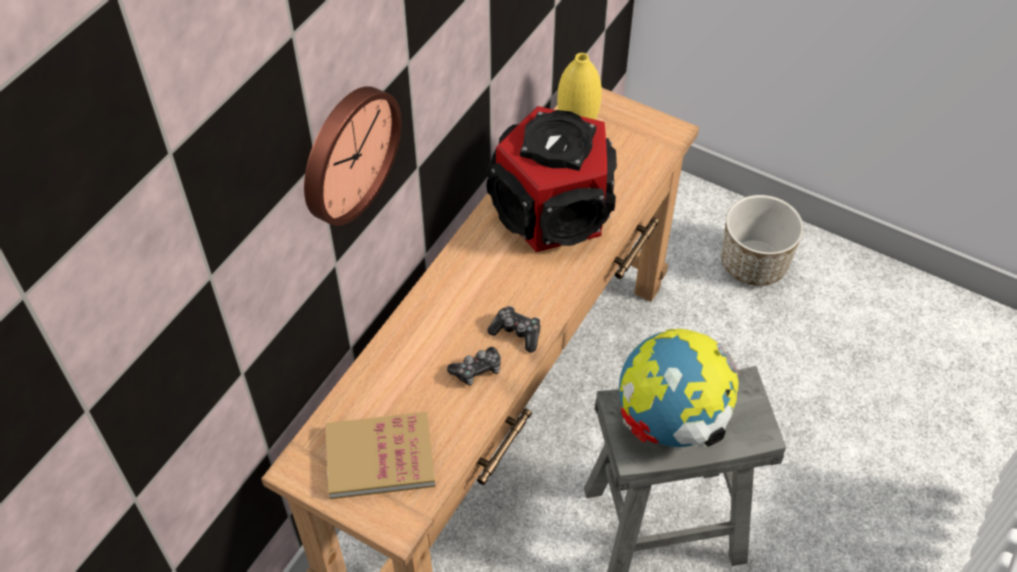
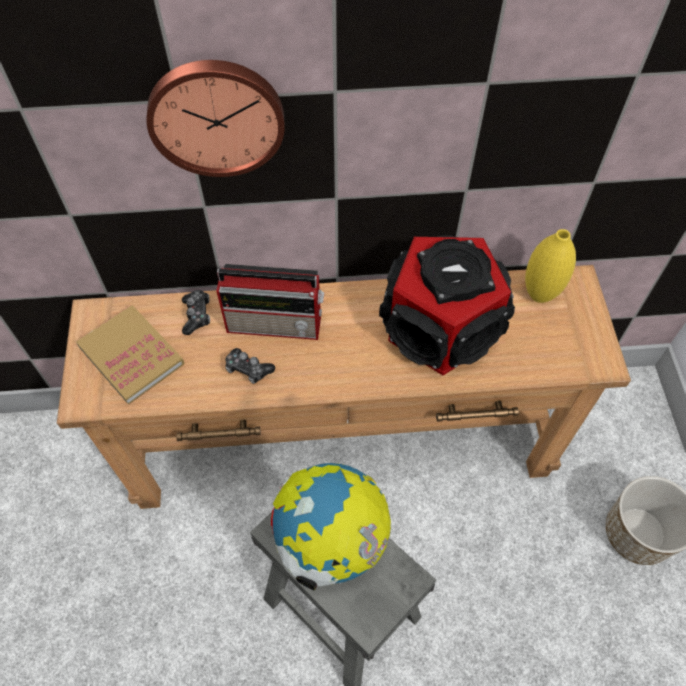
camera: 55 degrees right, 5 degrees up
game controller [488,306,540,353] -> game controller moved to [182,290,210,335]
none -> radio [217,264,324,340]

